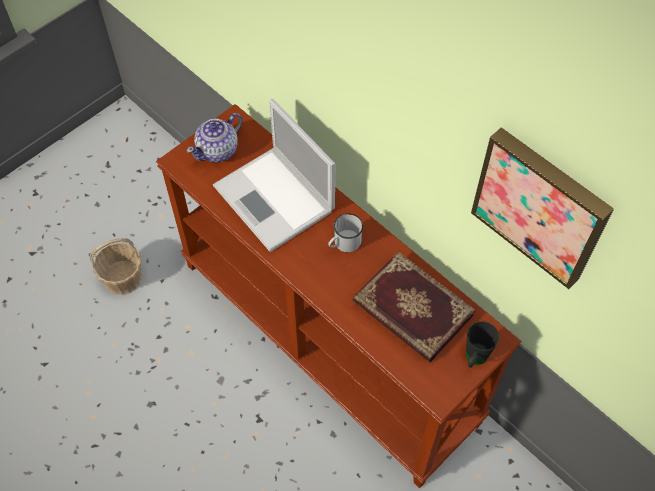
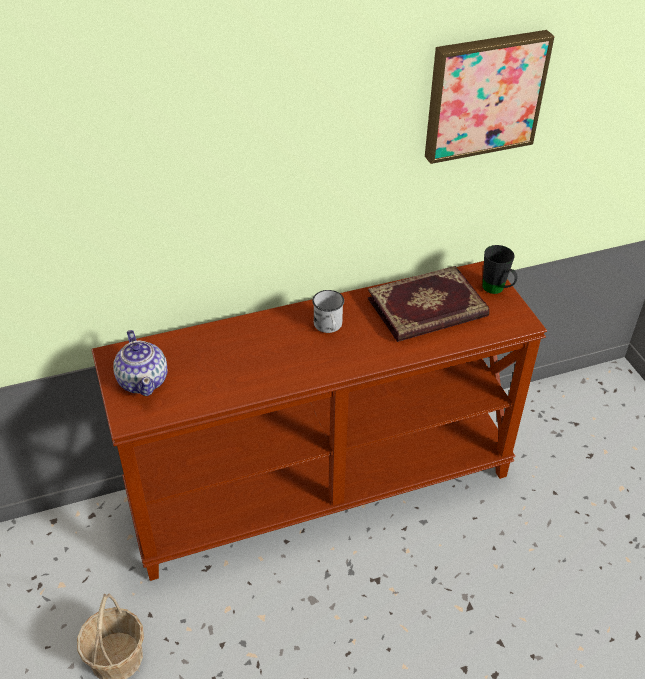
camera: 65 degrees left, 15 degrees down
laptop [213,99,335,252] -> none

